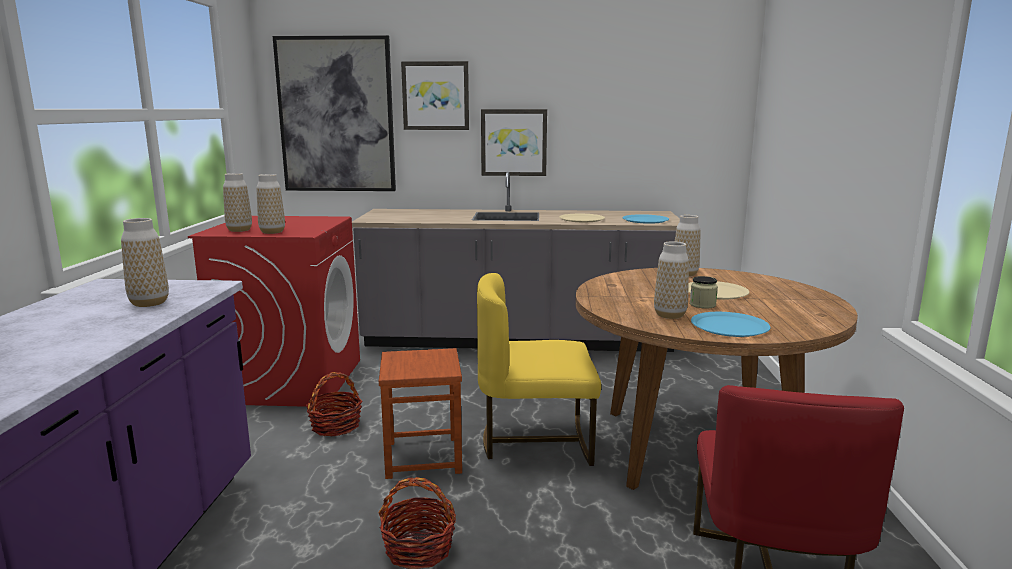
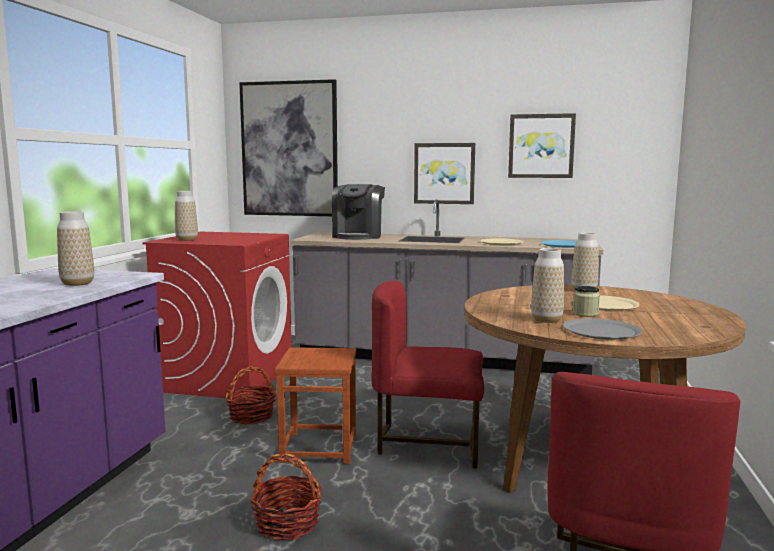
camera: 10 degrees right, 5 degrees down
vase [257,174,285,234] -> none
picture [401,61,469,130] -> picture moved to [508,113,576,178]
yellow chair [477,273,601,466] -> red chair [371,281,484,469]
blue plate [691,312,770,337] -> grey plate [563,318,642,340]
none -> coffee machine [332,184,385,240]

